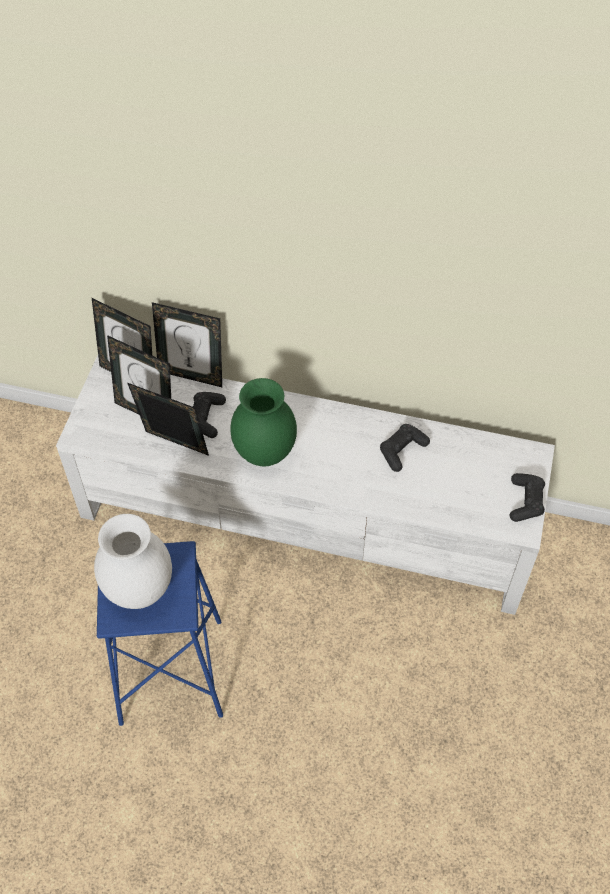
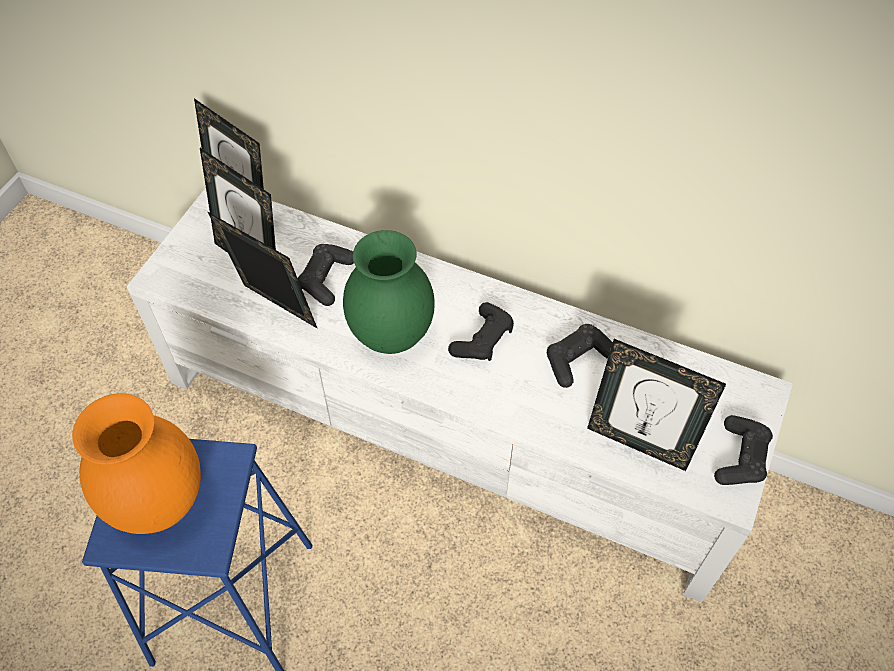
camera: 10 degrees right, 0 degrees up
white vase [94,514,172,609] -> orange vase [72,393,201,534]
picture frame [152,302,222,387] -> picture frame moved to [587,339,726,471]
none -> black game controller [448,302,514,361]

